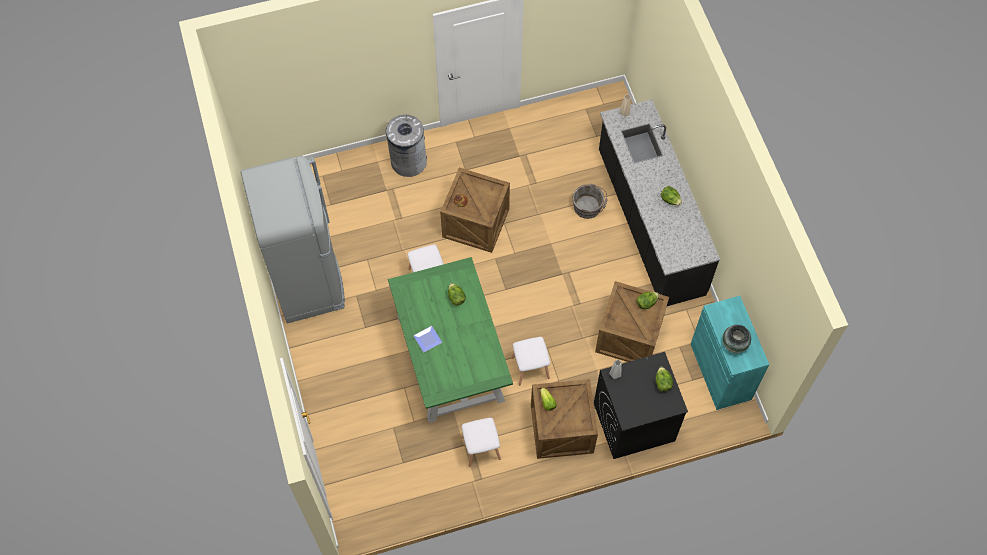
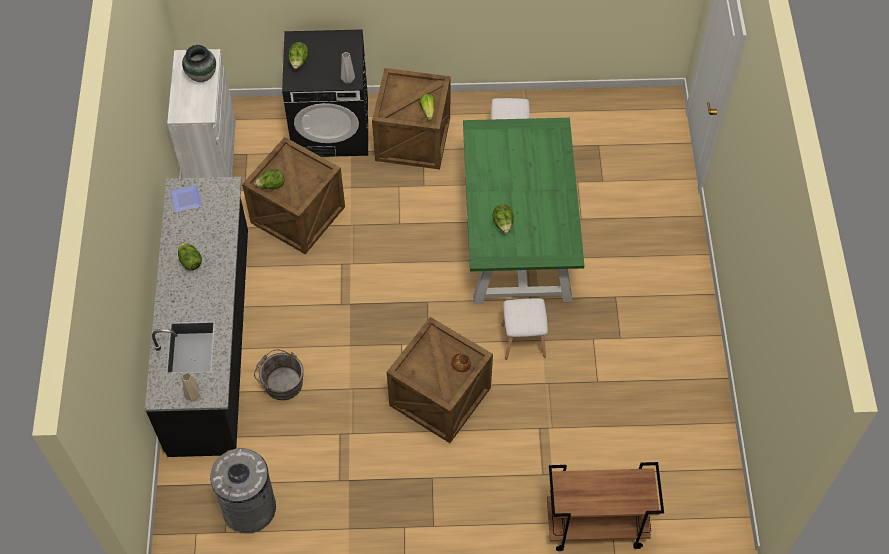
camera: 165 degrees left, 5 degrees down
grey fridge [241,156,345,323] -> none
grey trash can [386,113,427,177] -> grey trash can moved to [210,448,276,533]
plate [413,326,442,353] -> plate moved to [170,185,202,212]
white stool [511,337,550,385] -> none
turquoise cabinet [691,296,769,410] -> white cabinet [167,49,236,178]
none -> brown cart [547,462,664,551]

